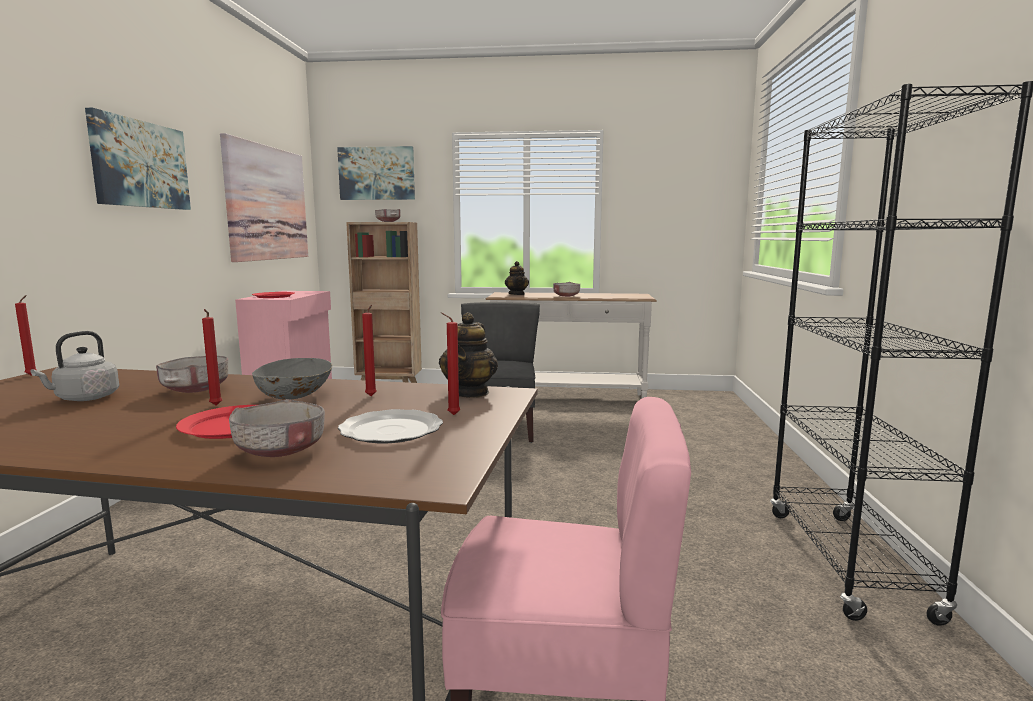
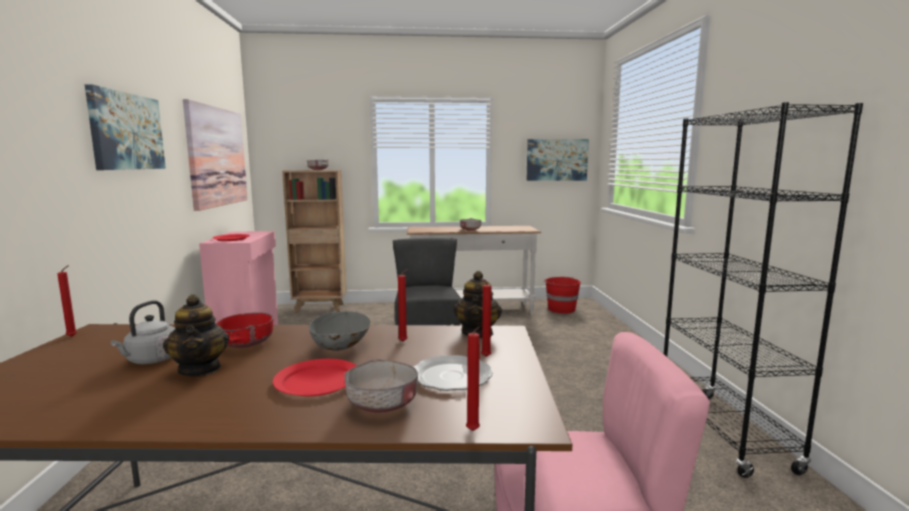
camera: 10 degrees left, 0 degrees up
grey bowl [156,356,228,393] -> red bowl [215,312,273,348]
red candle [202,309,222,406] -> red candle moved to [466,327,480,431]
picture [337,146,415,200] -> picture moved to [526,139,589,181]
teapot [505,261,529,295] -> teapot moved to [163,294,229,376]
none -> red bucket [544,277,581,314]

